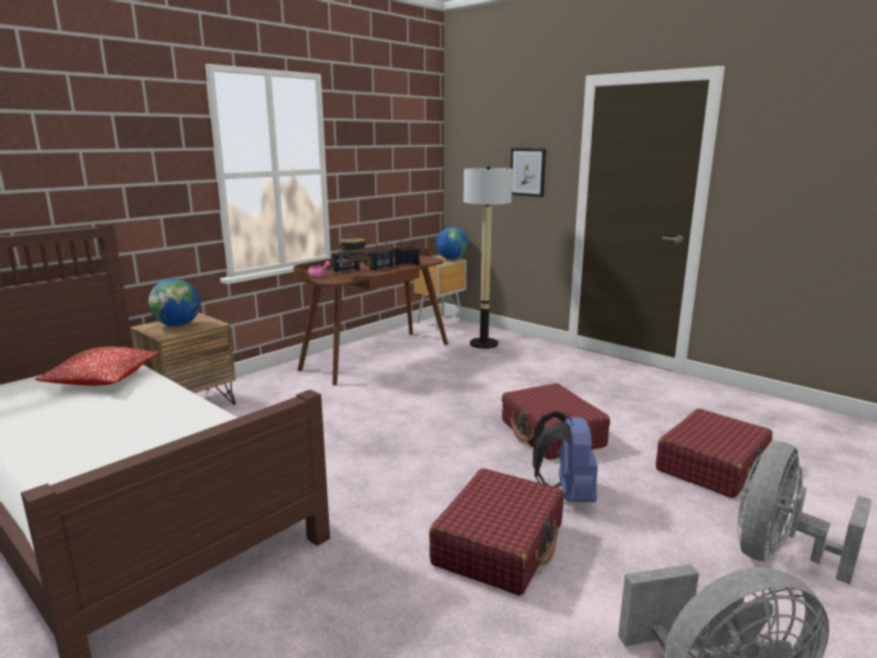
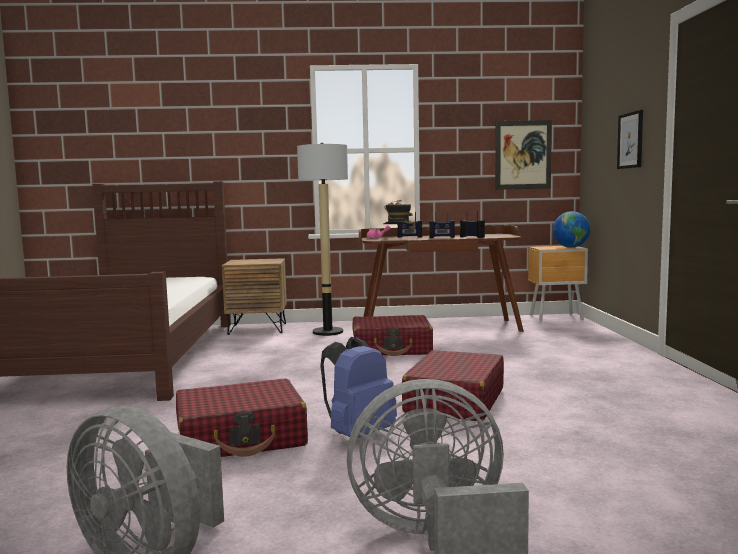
camera: 45 degrees right, 10 degrees down
pillow [35,347,159,386] -> none
globe [148,278,200,327] -> none
floor lamp [464,166,513,349] -> floor lamp moved to [297,143,348,336]
red suitcase [656,409,772,498] -> red suitcase moved to [352,315,433,356]
none -> picture [495,120,552,190]

